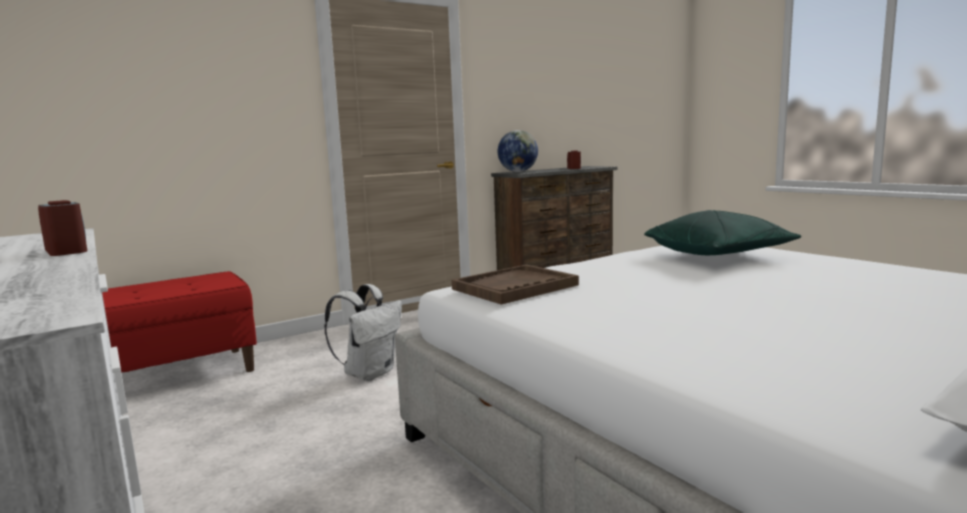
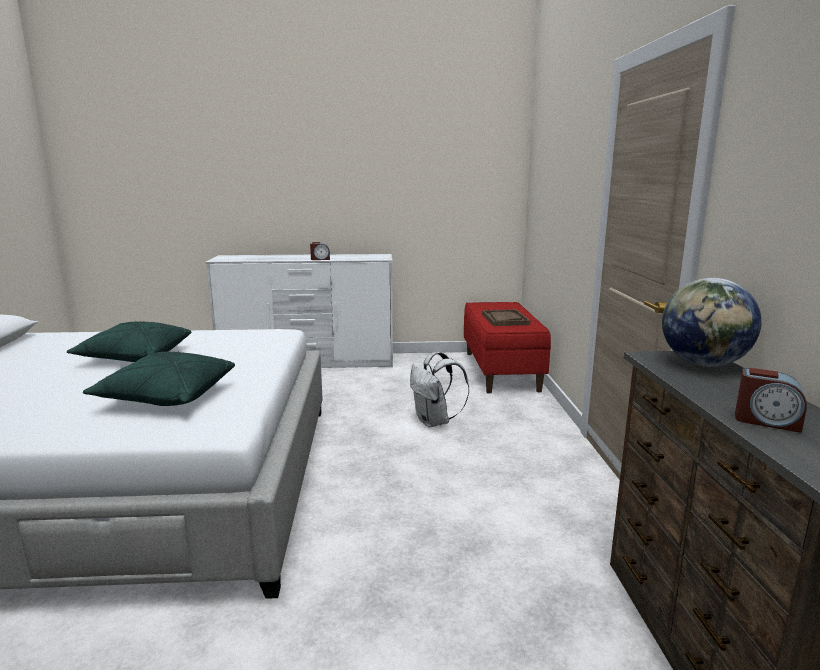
camera: 120 degrees right, 5 degrees up
brown tray [451,265,579,305] -> brown tray moved to [482,309,530,326]
none -> green pillow [67,321,191,362]

